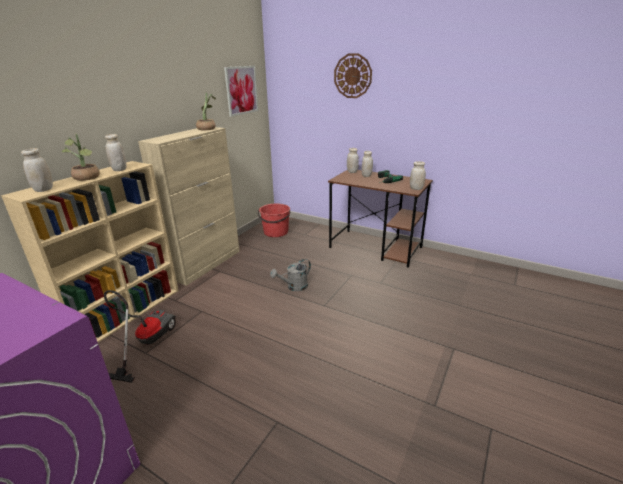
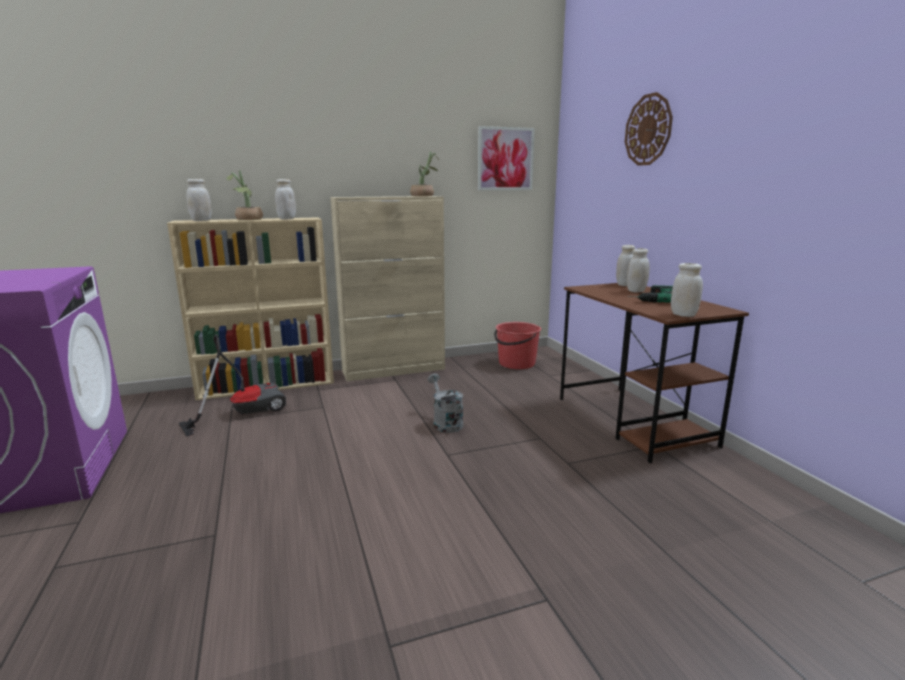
camera: 40 degrees right, 10 degrees down
grey watering can [270,259,311,291] -> grey watering can turned 60 degrees clockwise [428,374,463,433]

